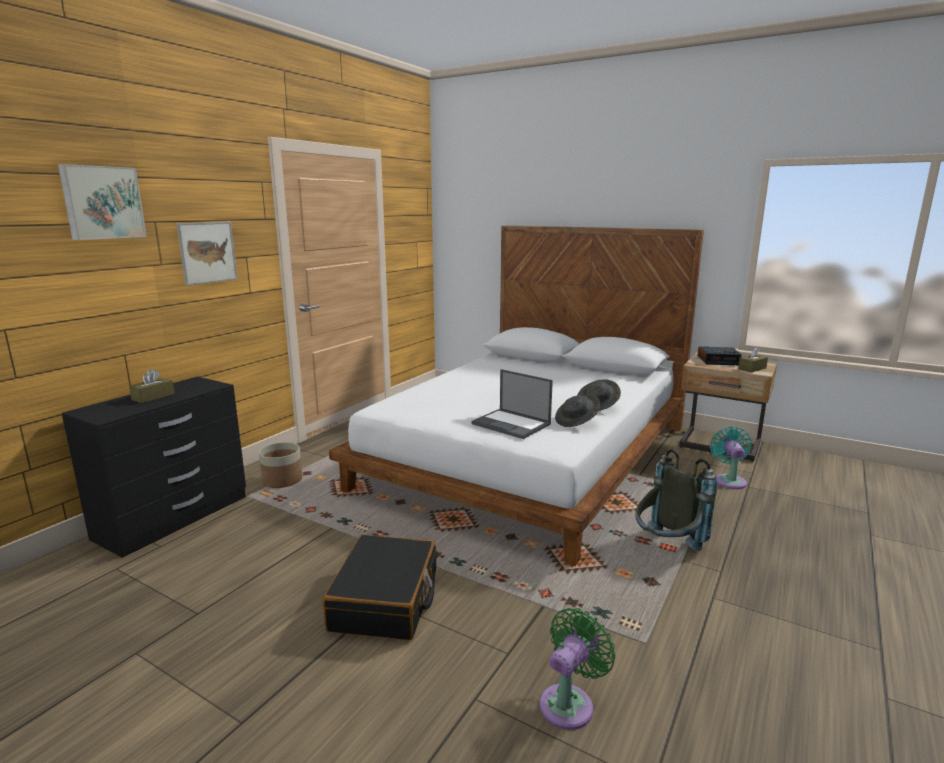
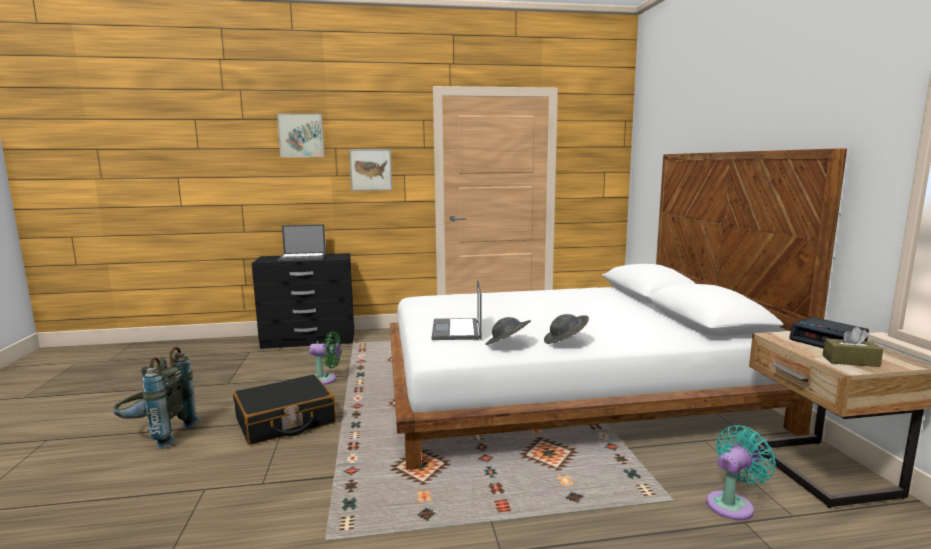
camera: 50 degrees right, 5 degrees down
brown tissue box [129,369,175,403] -> laptop [278,224,326,261]
planter [259,442,302,488] -> none
green fan [540,608,616,730] -> green fan moved to [309,332,341,385]
grey backpack [635,449,717,551] -> grey backpack moved to [113,347,199,449]

